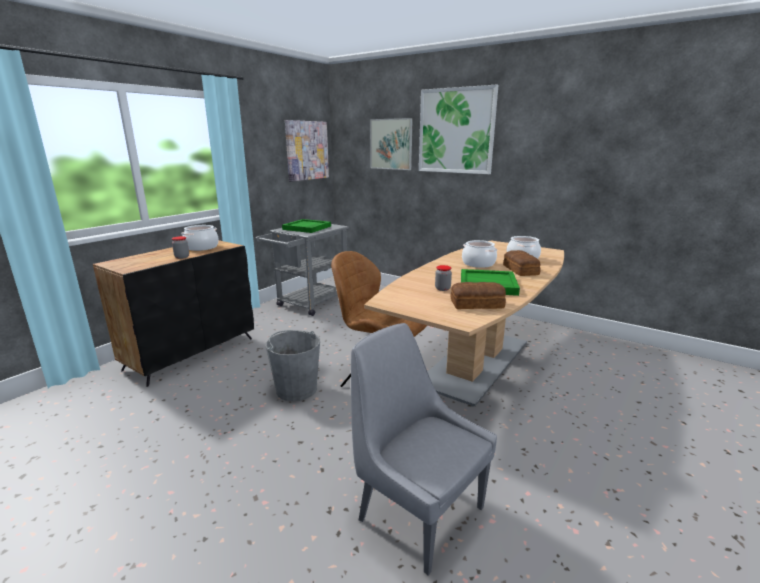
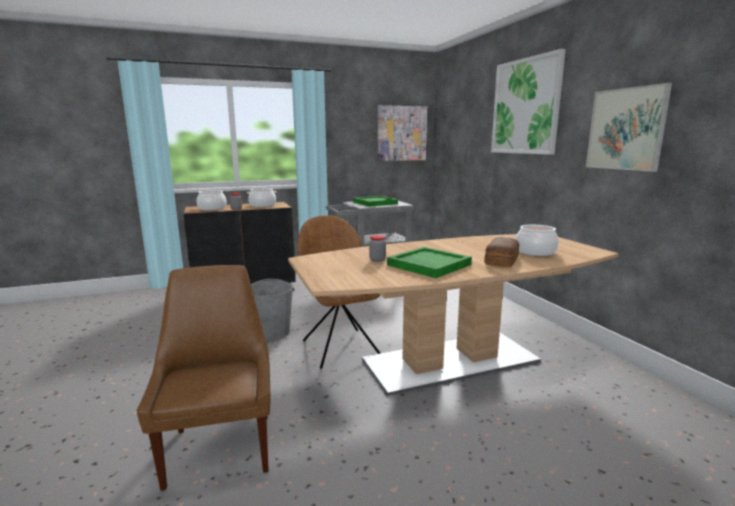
camera: 35 degrees right, 5 degrees down
grey chair [351,323,497,575] -> brown chair [137,265,271,491]
picture [370,118,413,170] -> picture moved to [586,83,672,172]
bread [450,282,506,309] -> none
cooking pot [462,240,497,268] -> cooking pot moved to [196,190,227,211]

